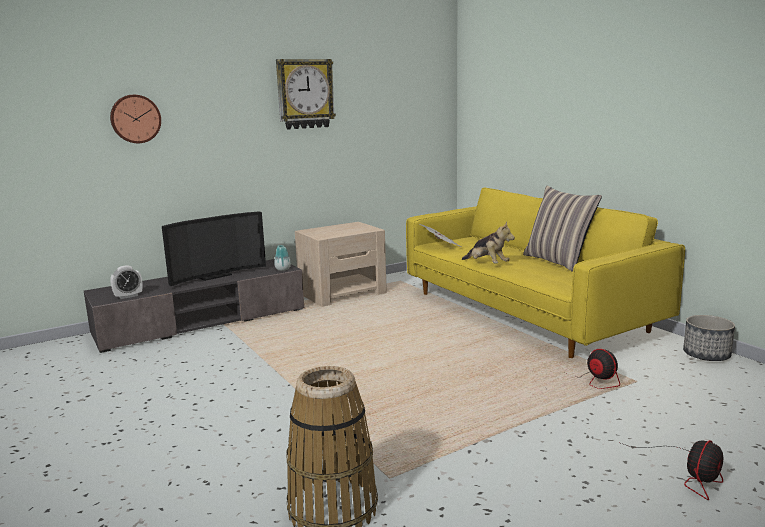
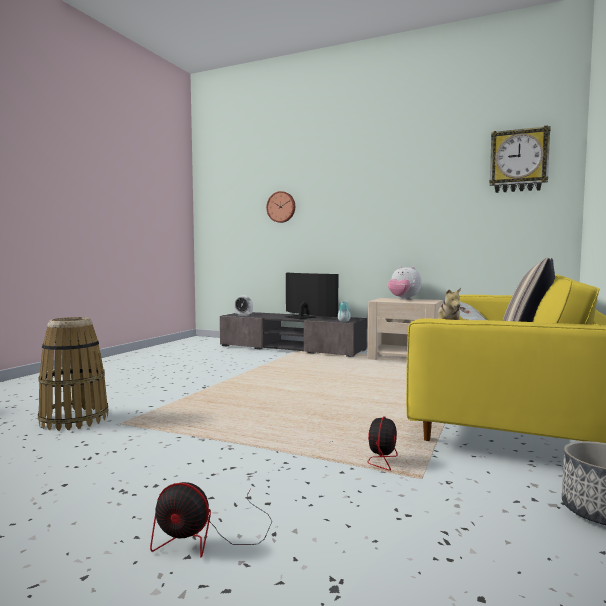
camera: 55 degrees right, 10 degrees down
television [162,211,266,286] -> television turned 150 degrees counterclockwise [285,273,338,319]
wall clock [276,59,336,129] -> wall clock moved to [490,126,551,193]
none -> plush toy [388,266,422,300]

